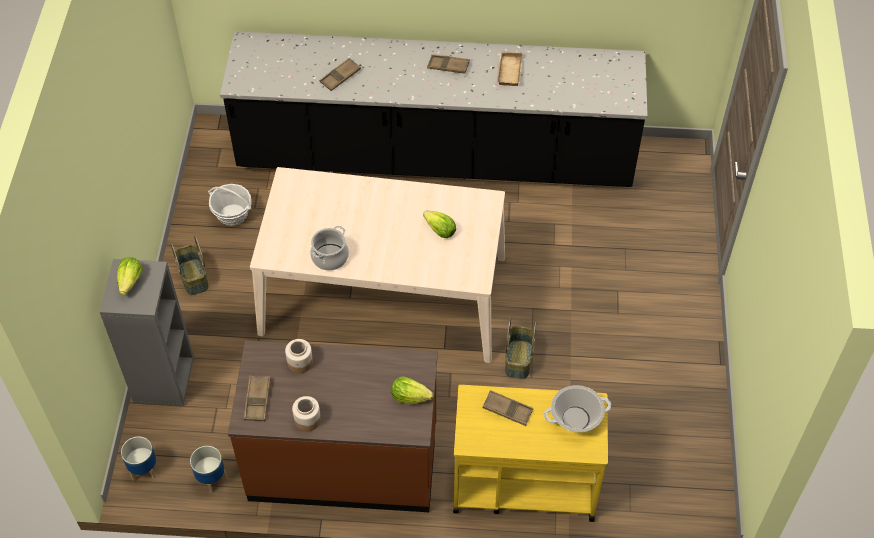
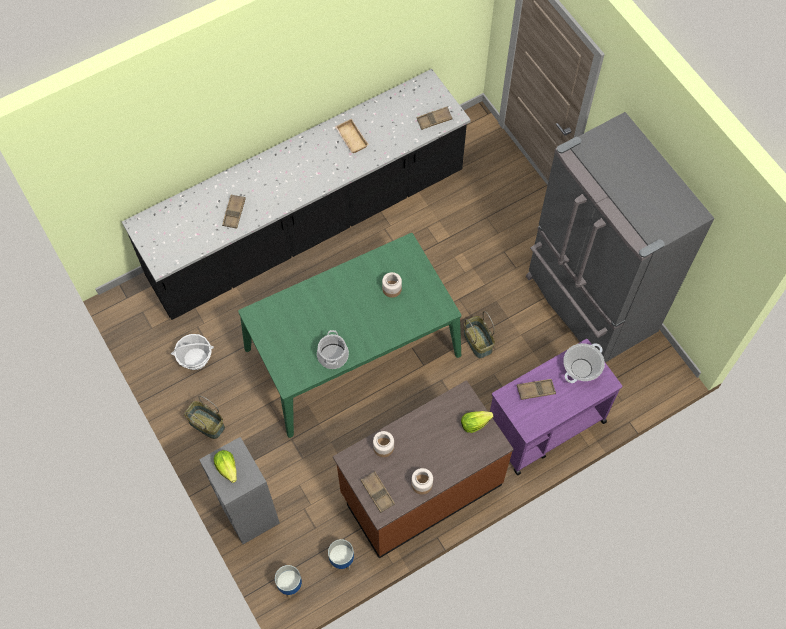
camera: 35 degrees left, 10 degrees up
beige dining table [250,167,505,363] -> green dining table [238,233,461,438]
lettuce [423,211,456,238] -> jar [382,272,402,298]
brown tray [427,54,470,73] -> brown tray moved to [416,107,452,130]
yellow cart [453,385,608,522] -> purple cart [490,339,622,475]
none -> grey fridge [526,112,714,362]

